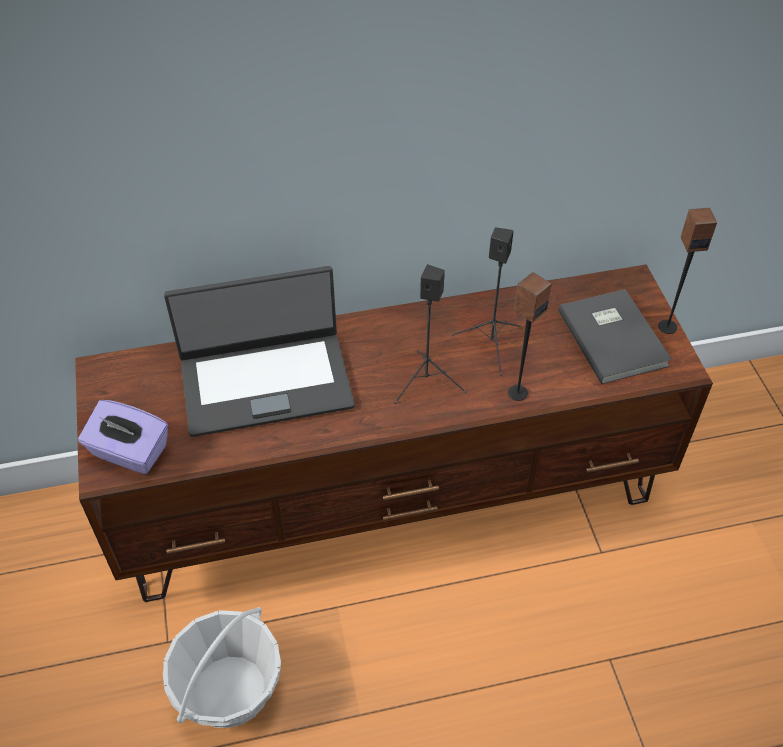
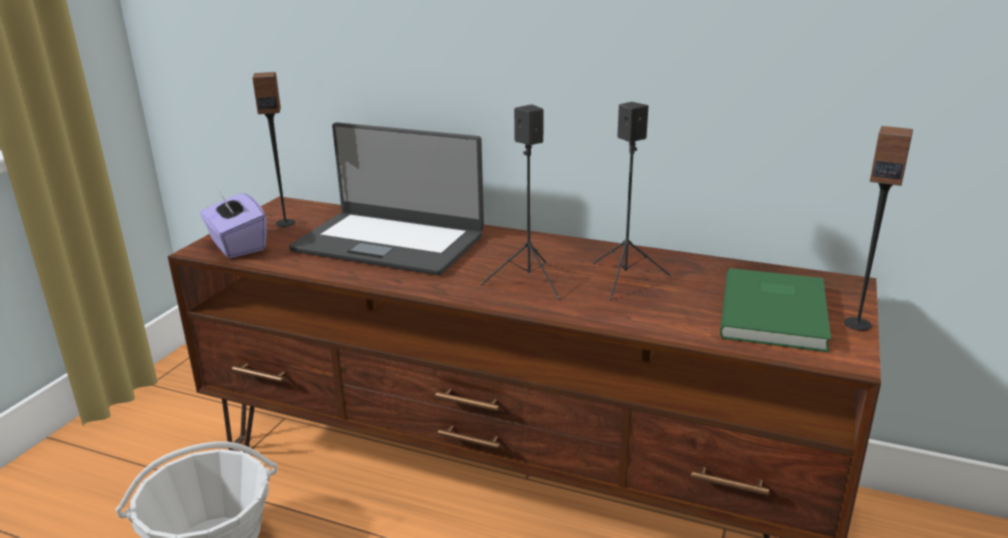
camera: 35 degrees right, 25 degrees down
speaker [508,272,552,401] -> speaker moved to [252,72,295,227]
grey book [558,289,672,384] -> green book [720,268,831,352]

